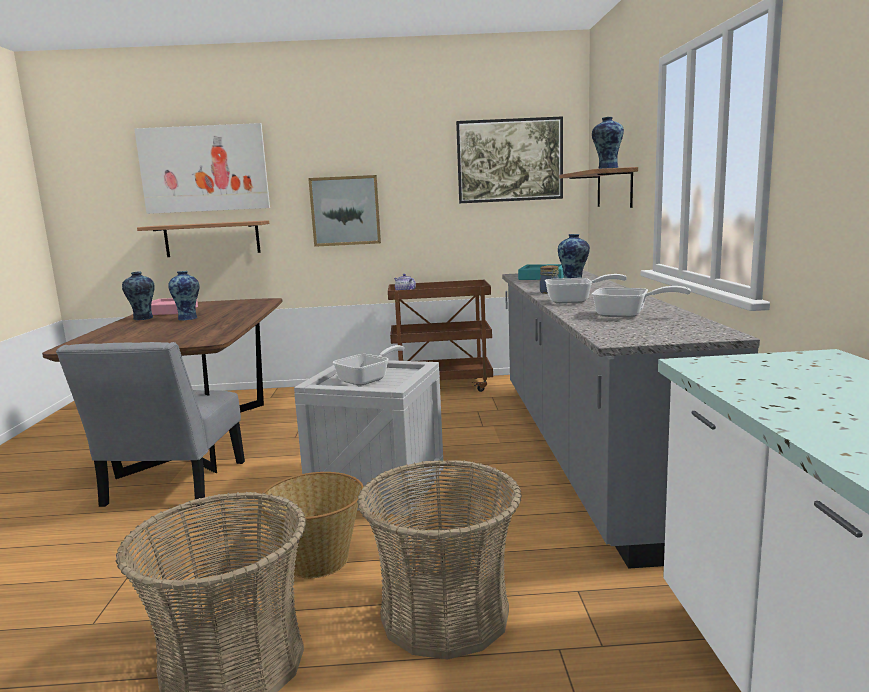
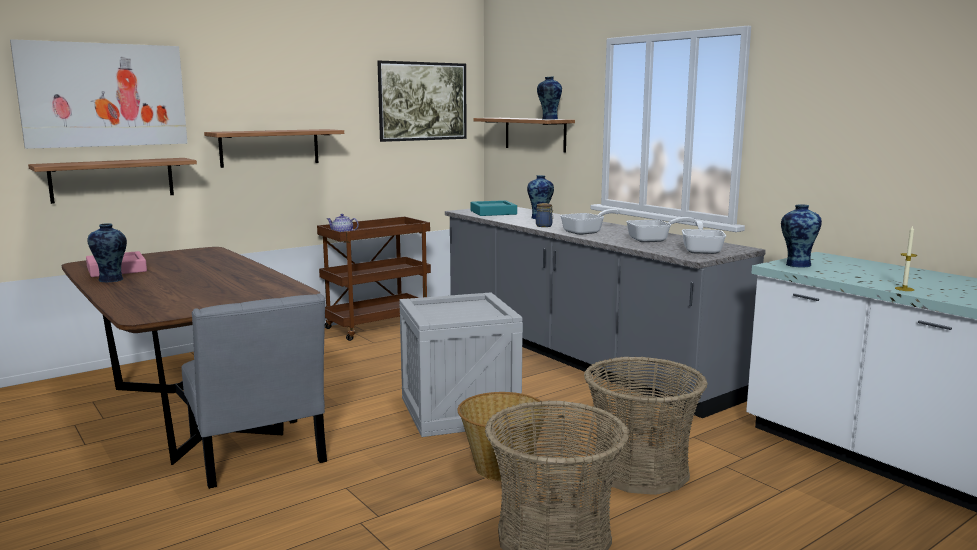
camera: 35 degrees left, 0 degrees up
vase [168,271,200,320] -> vase moved to [781,204,822,268]
picture [308,175,381,247] -> shelf [204,129,344,168]
frying pan [333,345,405,386] -> frying pan moved to [682,221,726,254]
none -> candle [895,225,917,291]

